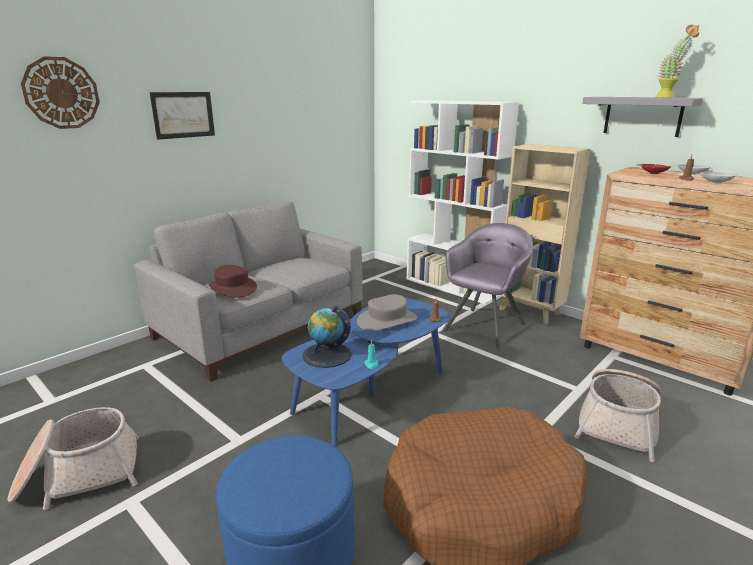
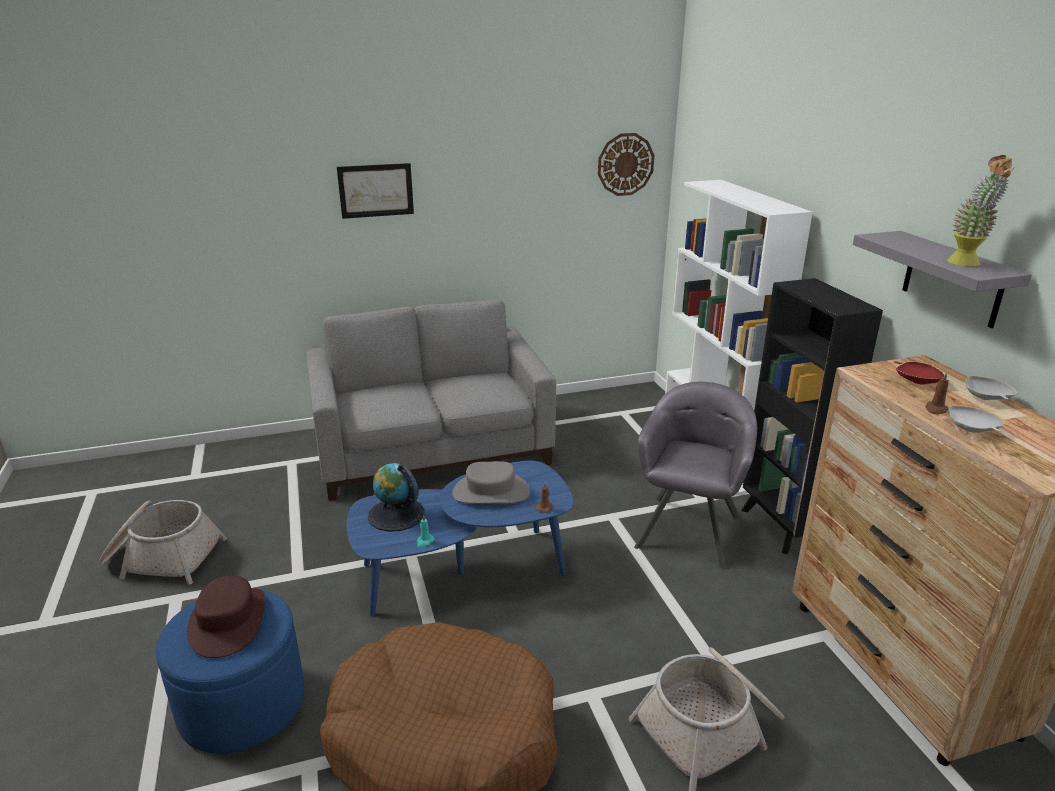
camera: 30 degrees right, 5 degrees up
wall clock [21,56,100,129] -> wall clock moved to [598,133,654,196]
brown hat [209,265,257,298] -> brown hat moved to [187,575,266,658]
grey armchair [442,223,533,349] -> grey armchair turned 45 degrees counterclockwise [634,382,757,570]
beige bookcase [499,144,590,324] -> black bookcase [741,278,883,555]

